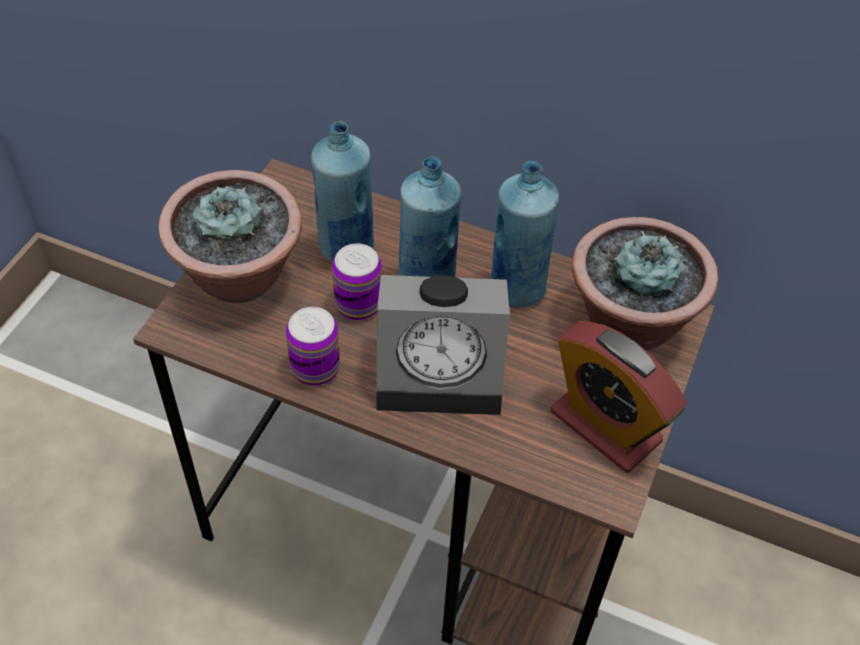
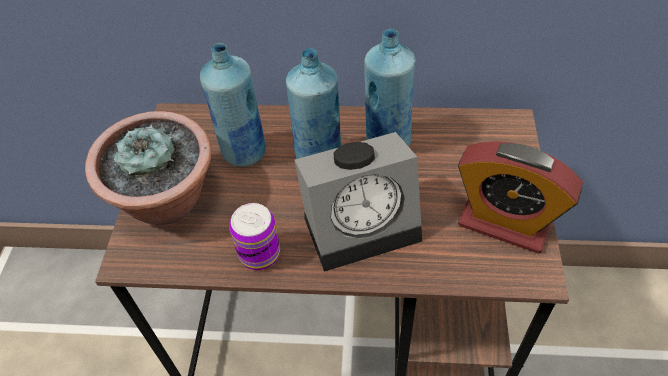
camera: 15 degrees left, 0 degrees up
can [332,243,382,320] -> none
potted plant [572,217,718,351] -> none

